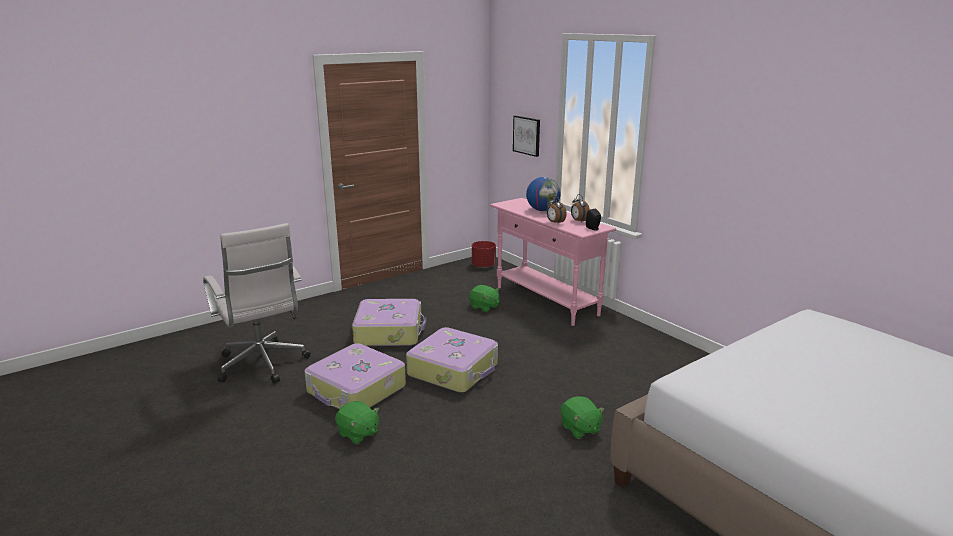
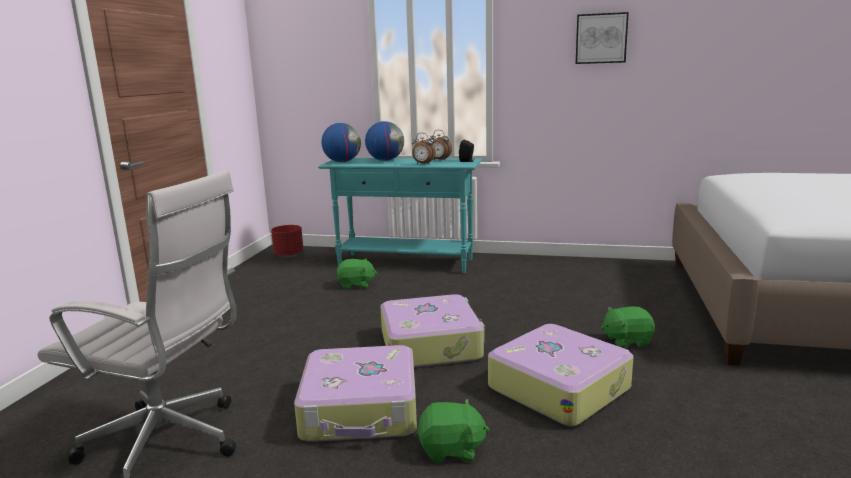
camera: 40 degrees left, 5 degrees down
suitcase [352,299,427,346] -> suitcase moved to [488,324,633,426]
pink console table [490,198,616,326] -> turquoise console table [318,158,482,273]
picture [513,116,540,157] -> picture moved to [576,12,629,64]
green plush toy [561,396,605,439] -> green plush toy turned 150 degrees clockwise [601,307,655,348]
none -> globe [322,123,361,162]

